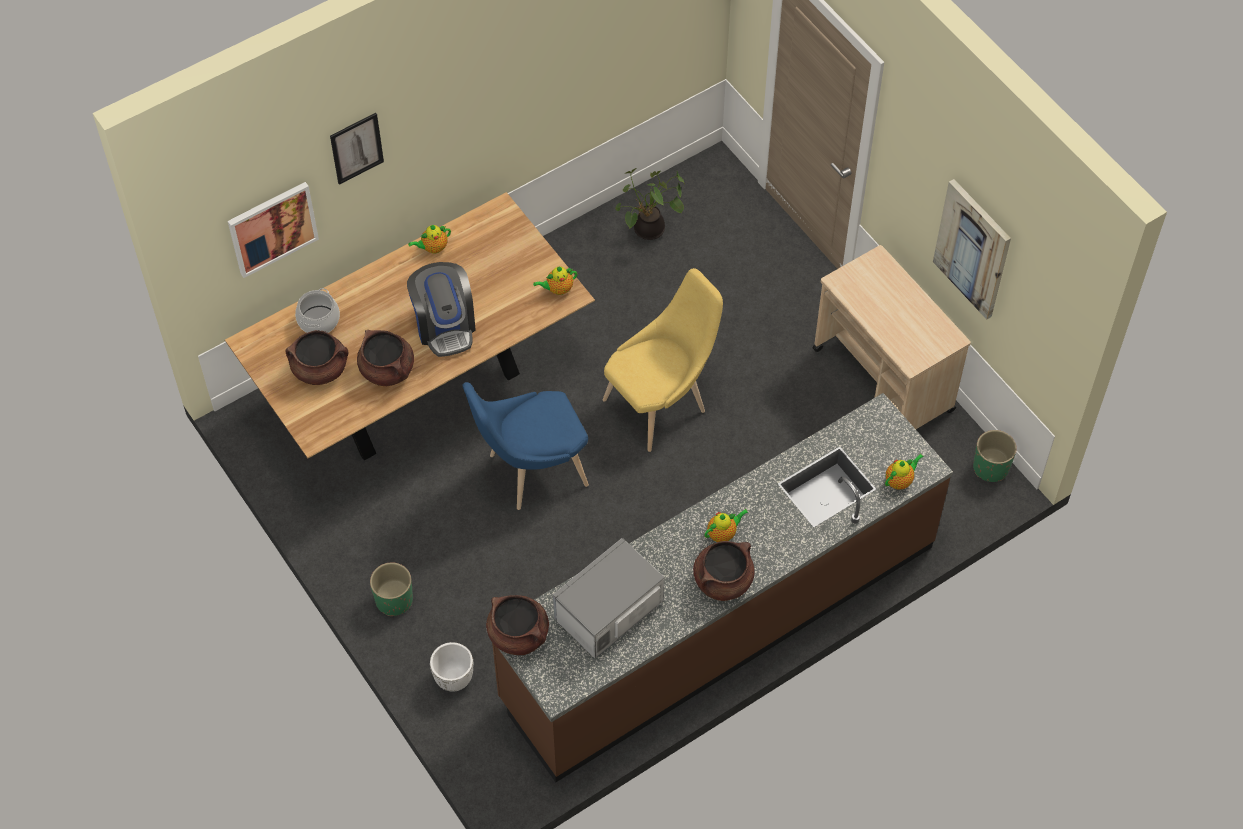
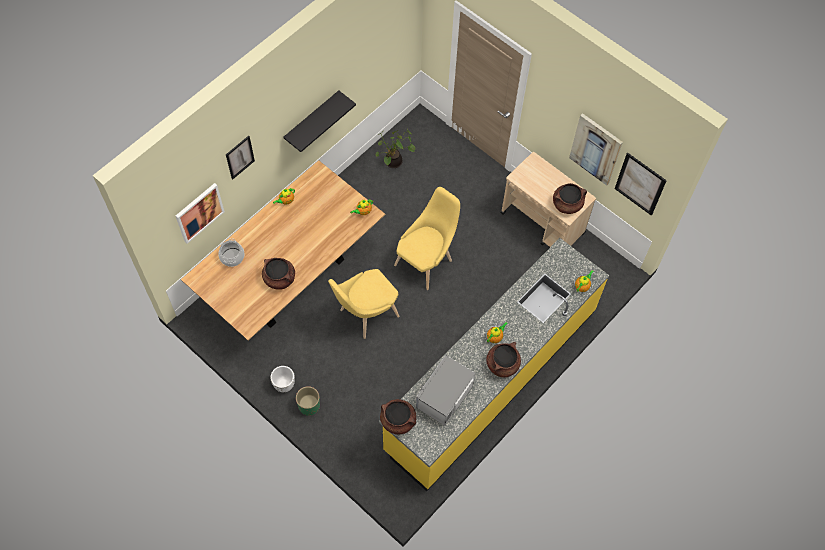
camera: 15 degrees left, 5 degrees up
brown cooking pot [286,330,348,385] -> brown cooking pot moved to [553,183,587,214]
coffee machine [407,262,476,357] -> none
white planter [430,642,473,692] -> white planter moved to [270,366,295,392]
blue chair [463,382,589,510] -> yellow chair [328,269,400,339]
brown counter [486,393,953,782] -> yellow counter [379,238,609,491]
green planter [973,430,1017,482] -> none
none -> black shelf [283,90,356,152]
none -> picture [615,153,667,216]

